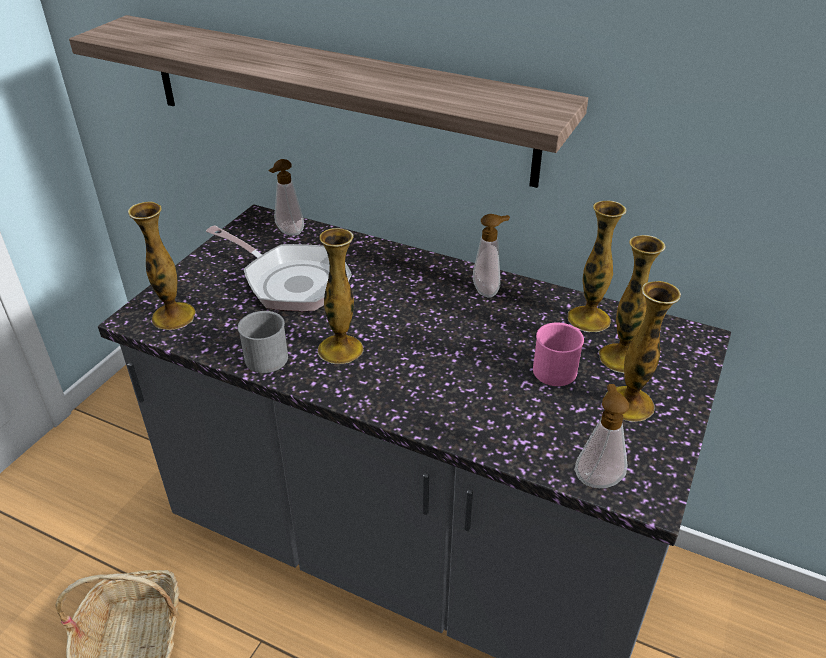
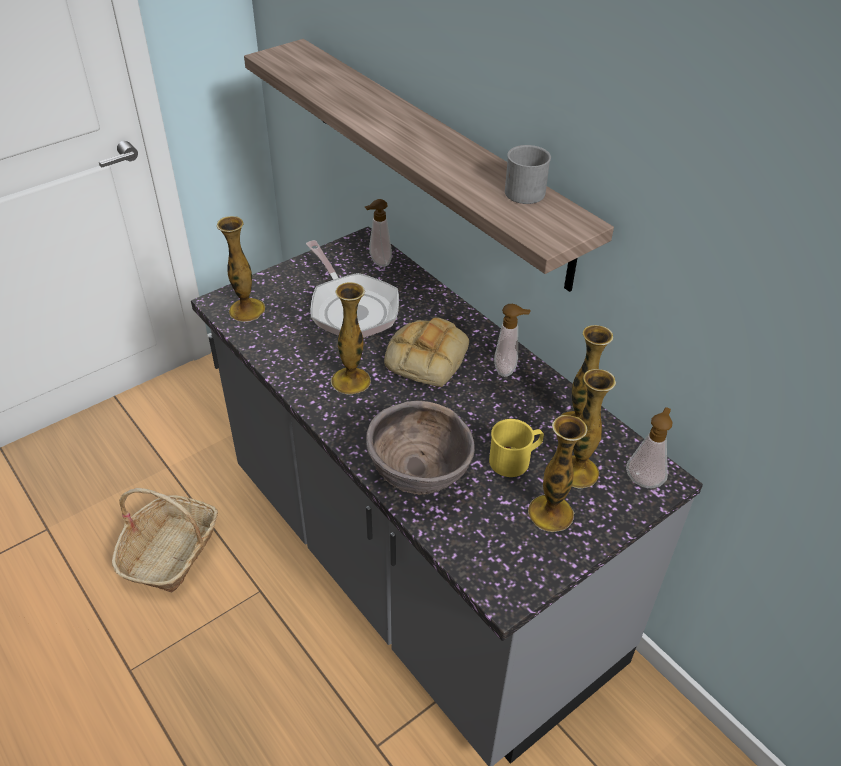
camera: 25 degrees right, 5 degrees up
grey mug [238,311,288,373] -> grey mug moved to [505,145,551,204]
pink mug [533,322,584,386] -> yellow mug [489,419,544,477]
soap dispenser [574,384,629,488] -> soap dispenser moved to [626,407,672,488]
none -> brown bowl [366,401,475,495]
none -> bread [384,317,469,387]

